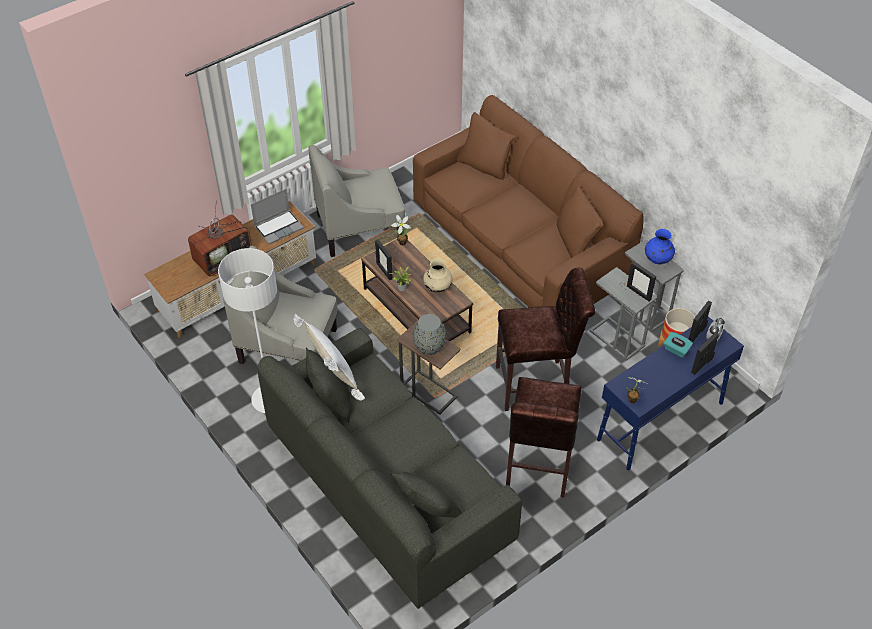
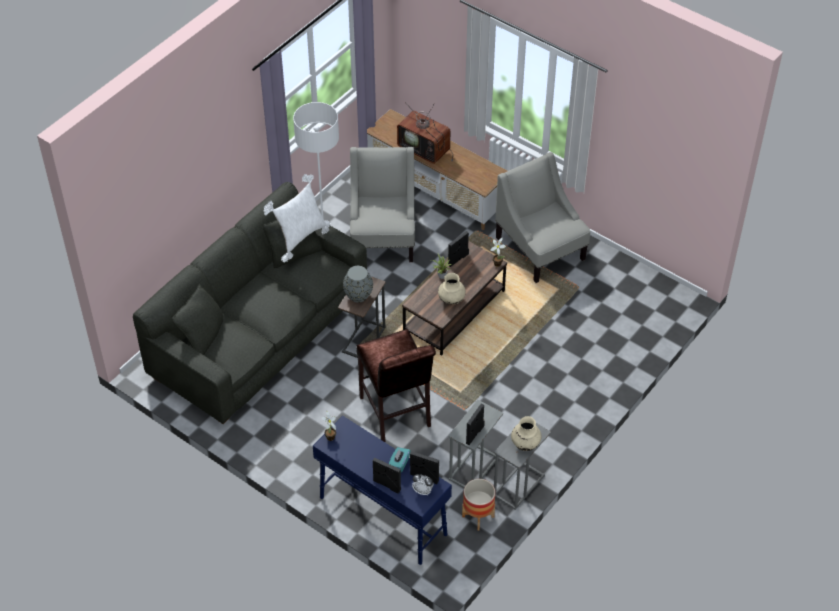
camera: 75 degrees right, 0 degrees up
laptop [251,189,304,244] -> none
brown sofa [413,95,643,308] -> none
brown stool [506,377,582,498] -> none
blue vase [645,229,675,265] -> beige vase [511,416,542,451]

